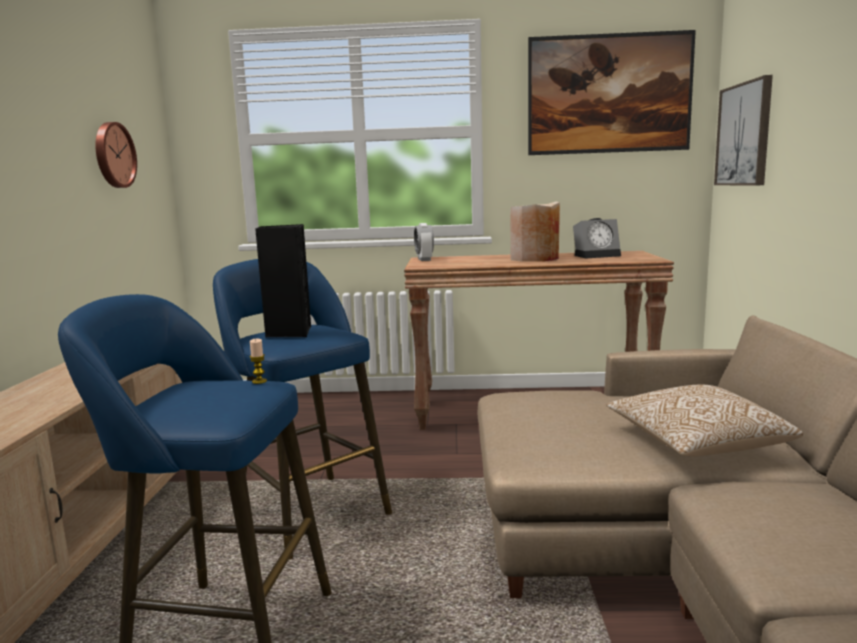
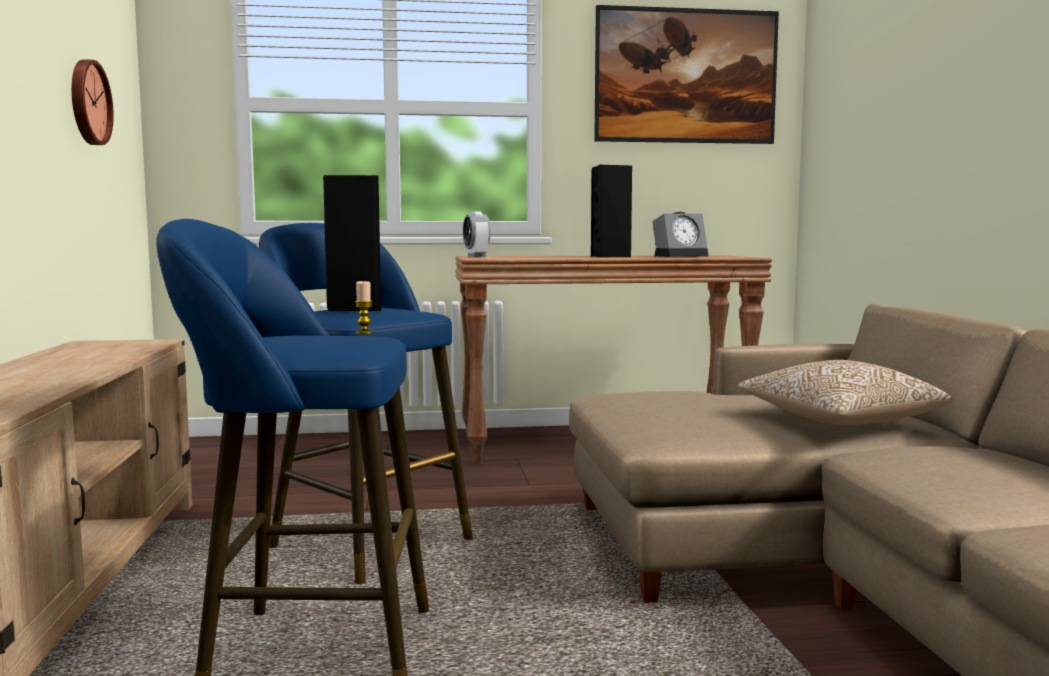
camera: 10 degrees left, 5 degrees down
beige vase [510,201,560,262] -> black speaker [591,165,632,257]
picture [714,75,773,186] -> none

